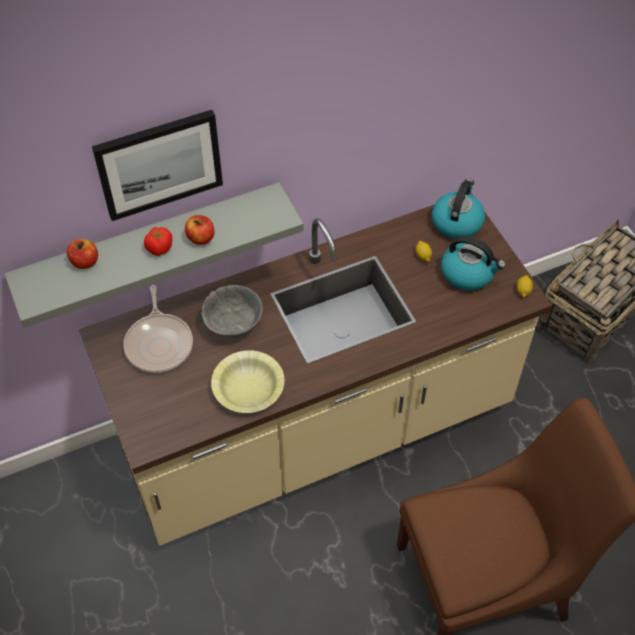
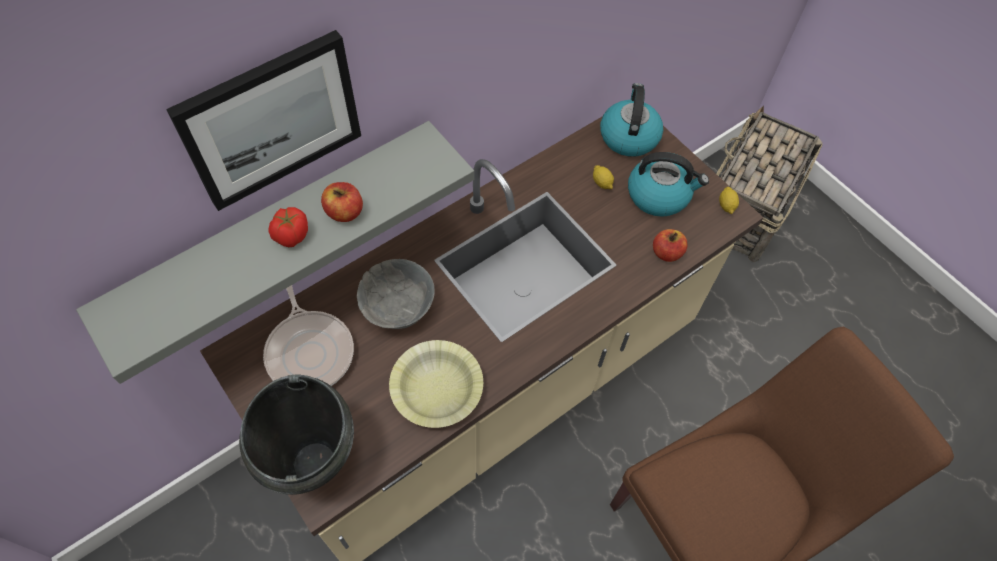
camera: 15 degrees left, 5 degrees up
apple [67,239,98,269] -> apple moved to [653,229,687,262]
none -> black cooking pot [239,375,354,495]

